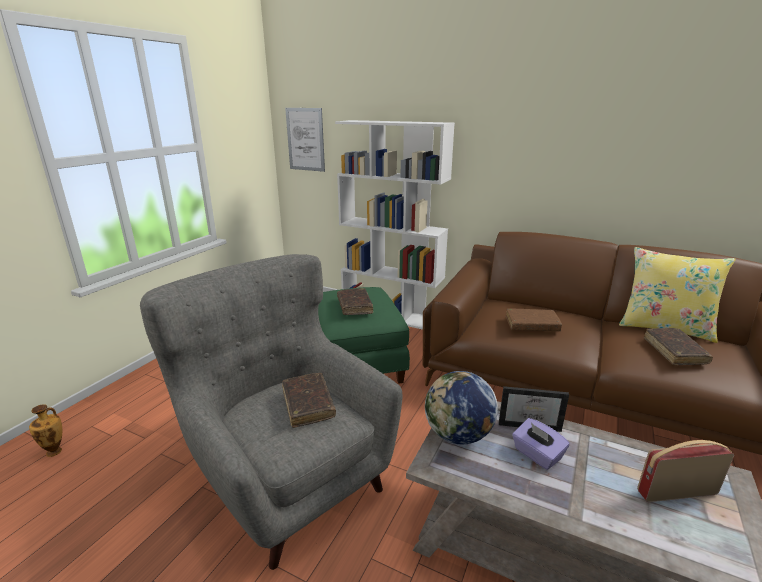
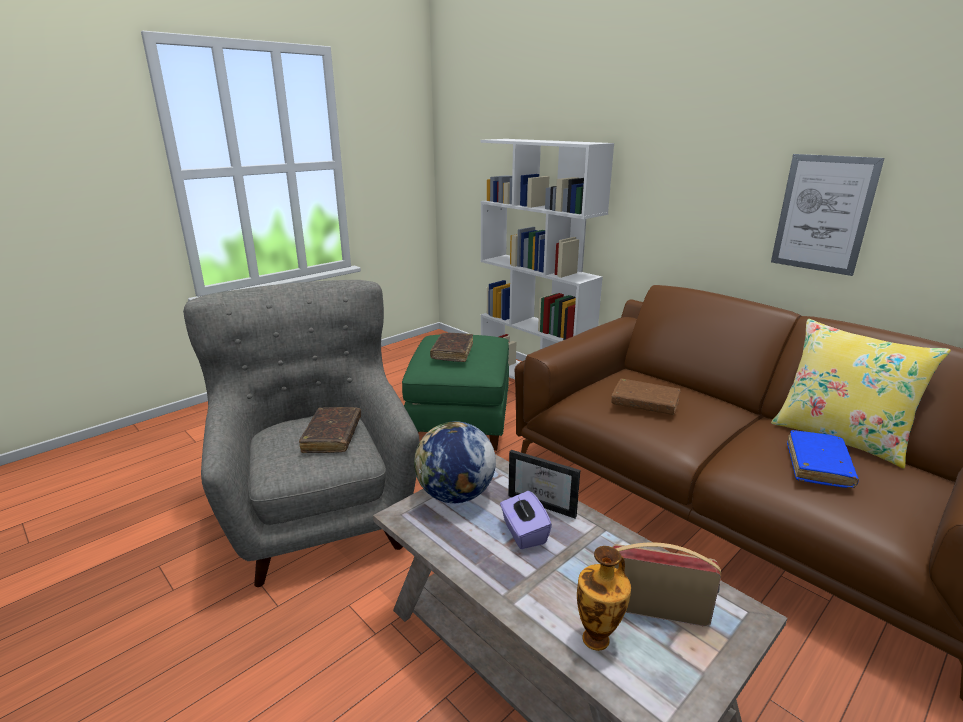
camera: 20 degrees right, 0 degrees up
vase [29,404,62,457] -> vase moved to [577,546,631,651]
picture [285,108,325,172] -> picture moved to [771,154,884,276]
brown book [644,328,713,365] -> blue book [787,430,859,488]

